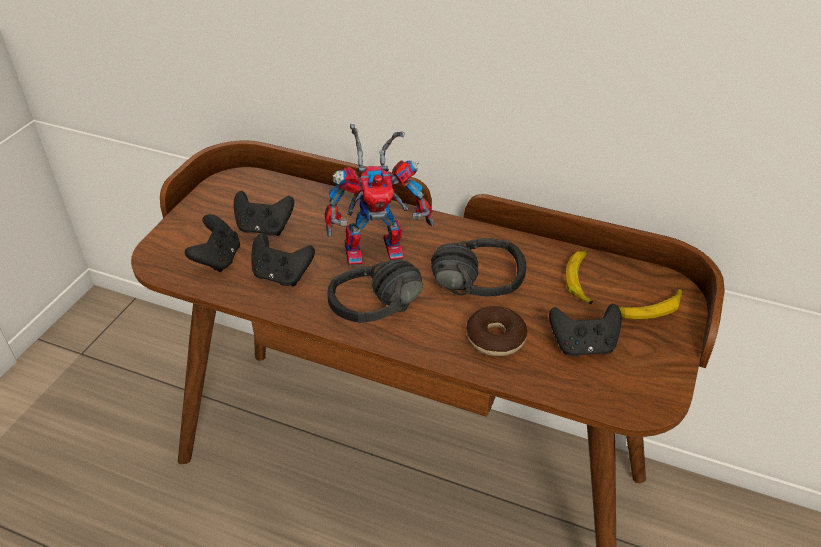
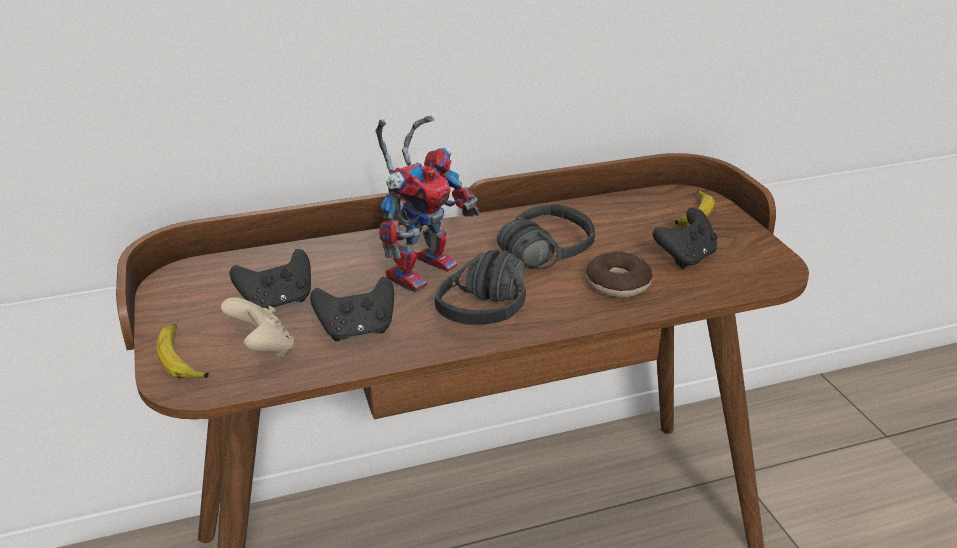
camera: 40 degrees left, 10 degrees down
black game controller [185,214,240,272] -> beige game controller [221,297,295,358]
banana [565,251,593,304] -> banana moved to [157,324,209,378]

